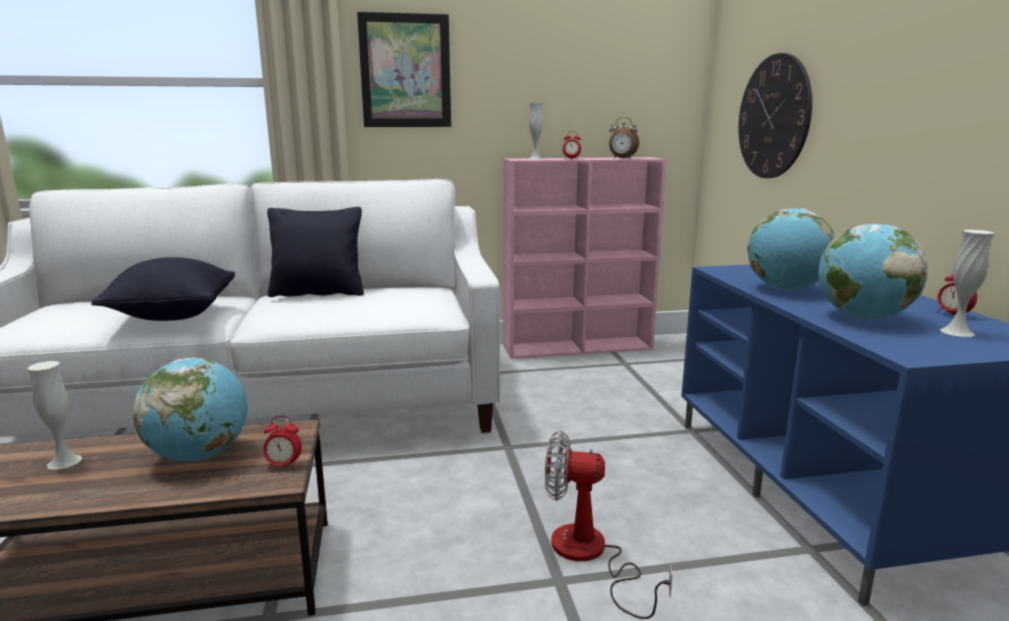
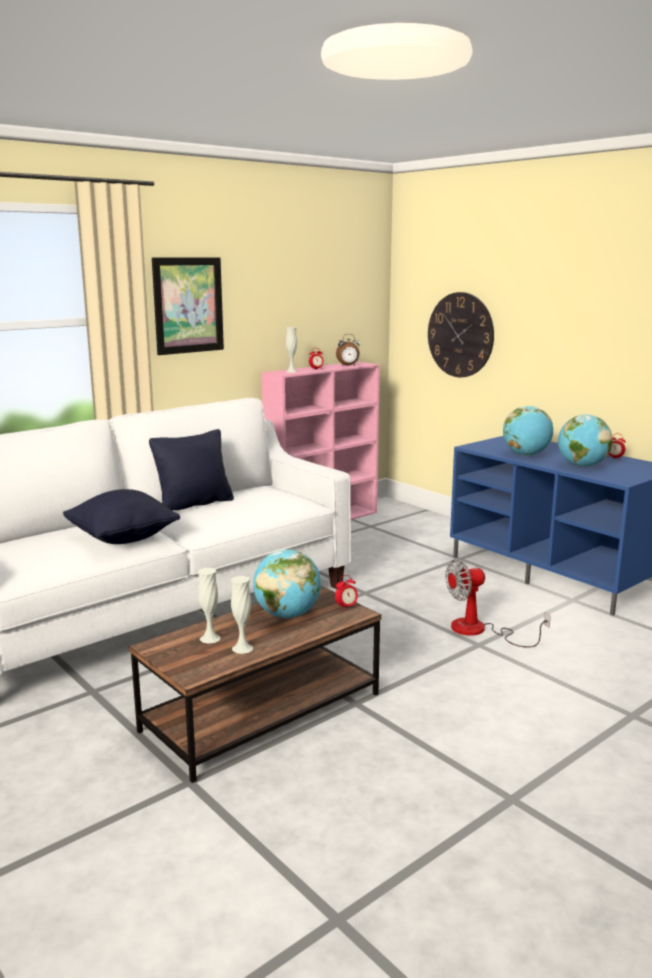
camera: 30 degrees left, 0 degrees up
white vase [940,230,994,337] -> white vase moved to [231,576,253,654]

